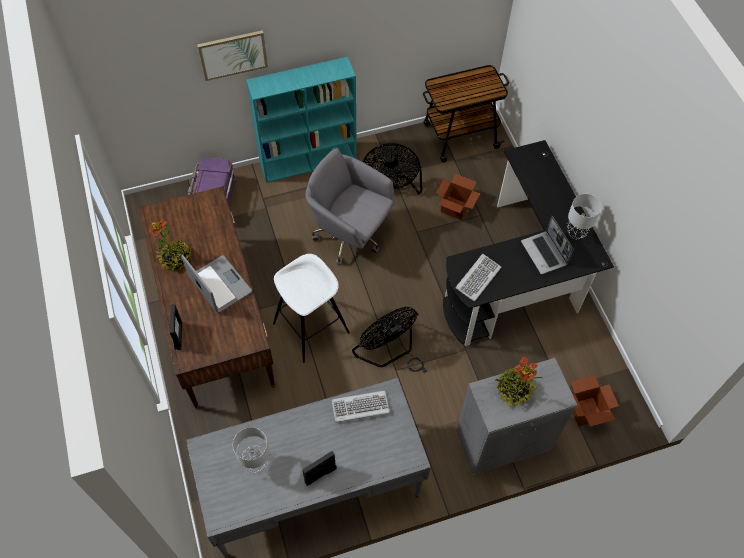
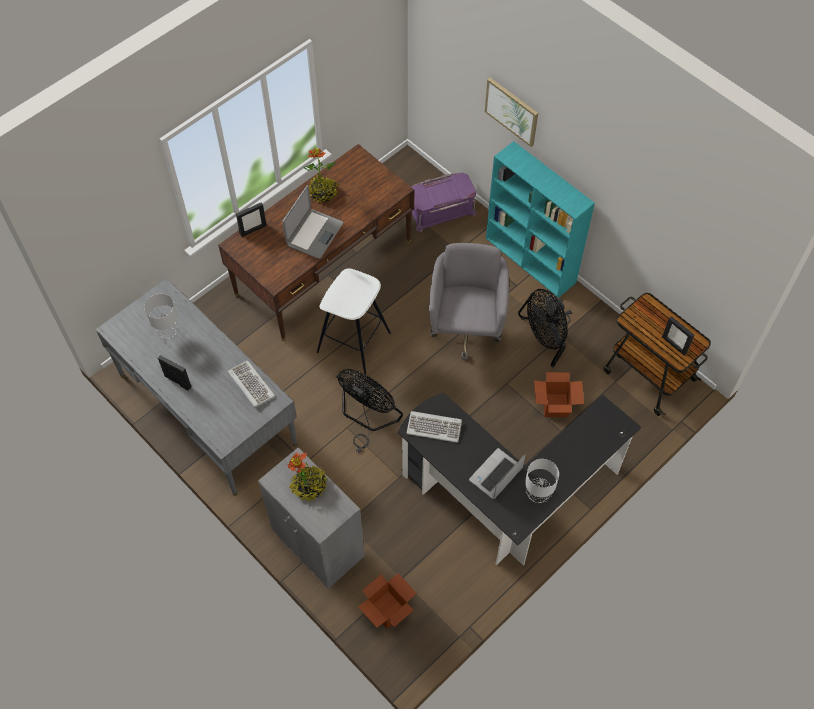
camera: 65 degrees right, 0 degrees up
none -> picture frame [662,316,694,356]

